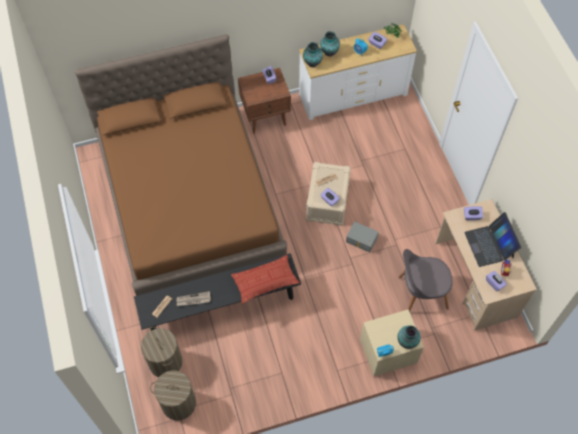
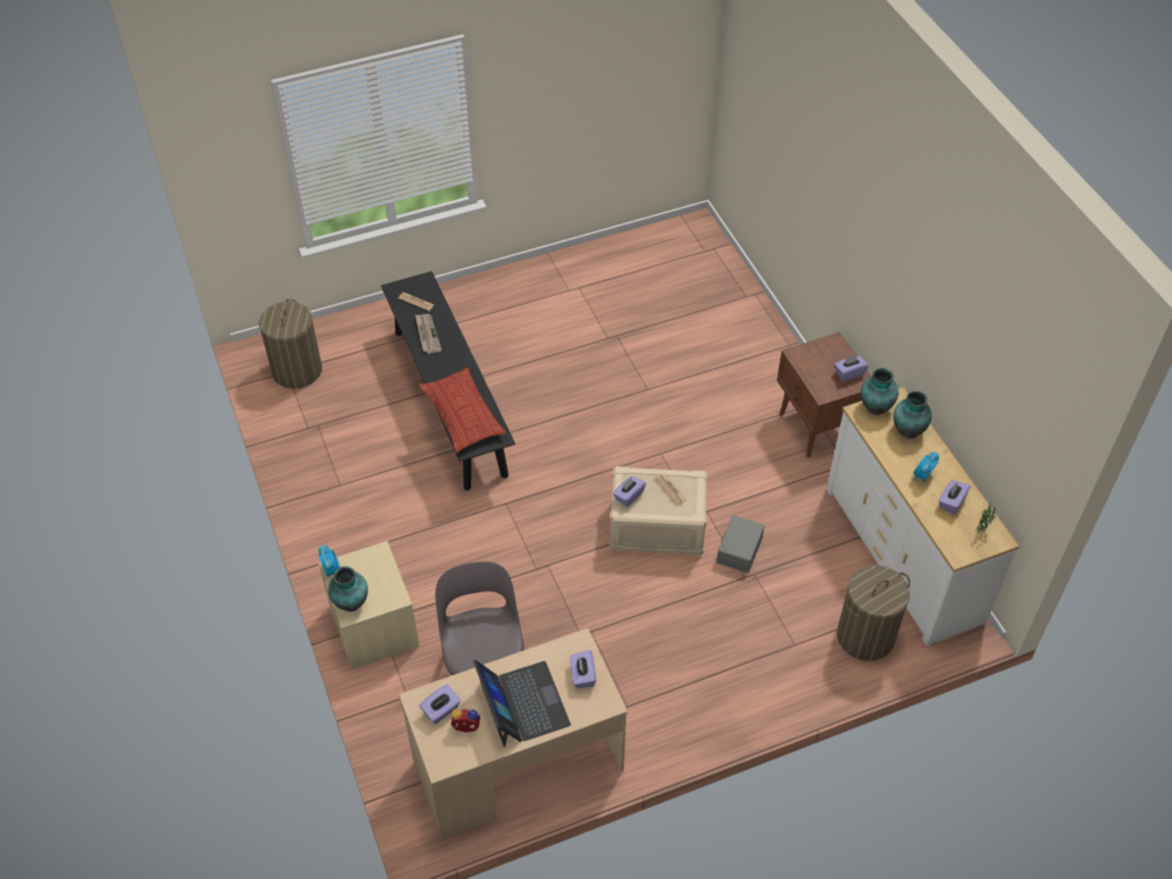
camera: 85 degrees right, 10 degrees down
brown bed [75,34,287,296] -> none
laundry basket [141,327,183,377] -> laundry basket moved to [837,565,910,661]
grey storage box [346,222,379,253] -> grey storage box moved to [716,515,764,573]
laptop [464,212,521,267] -> laptop turned 90 degrees clockwise [473,659,571,747]

